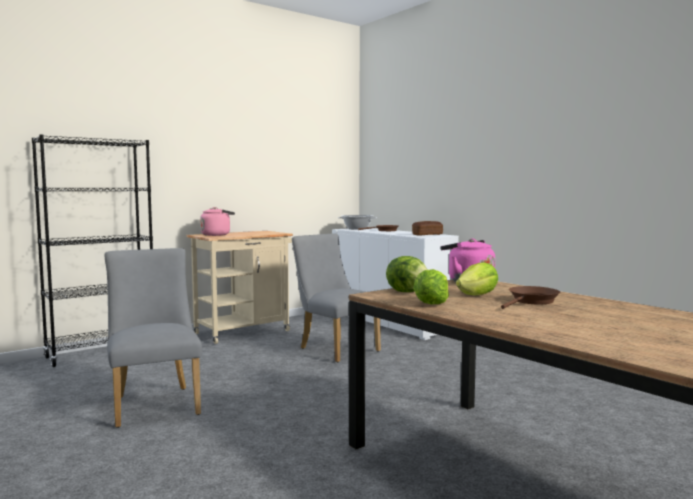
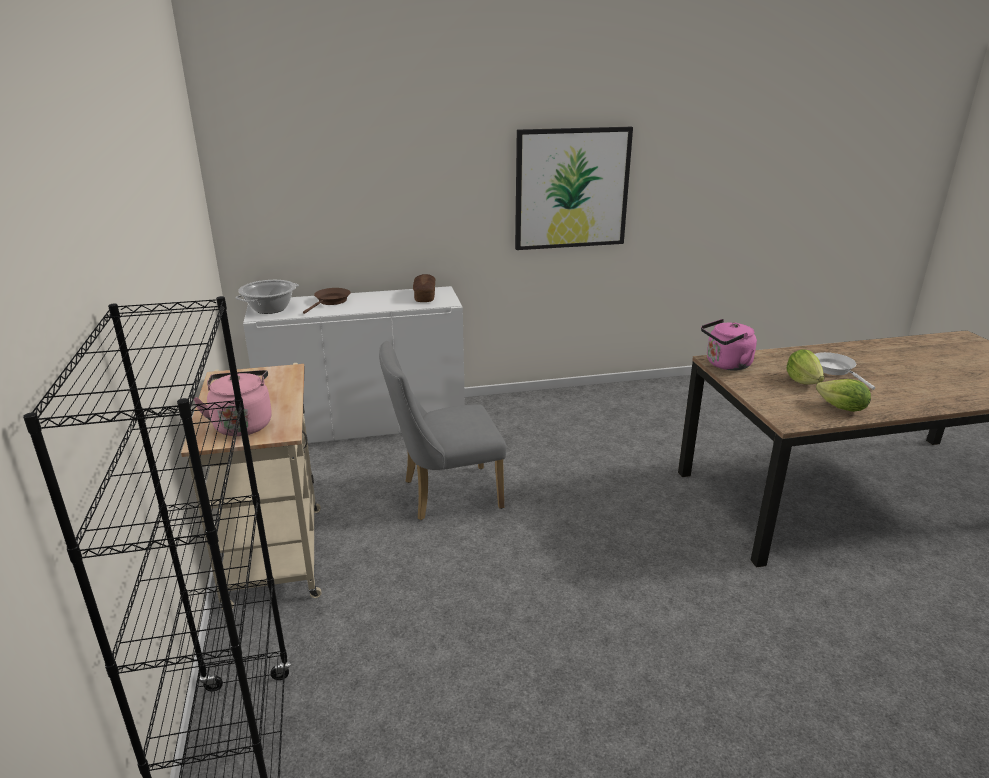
camera: 65 degrees left, 20 degrees up
grey chair [105,248,202,428] -> none
lettuce [386,256,428,292] -> none
brown frying pan [501,286,560,309] -> white frying pan [815,352,875,390]
none -> picture [515,127,633,250]

